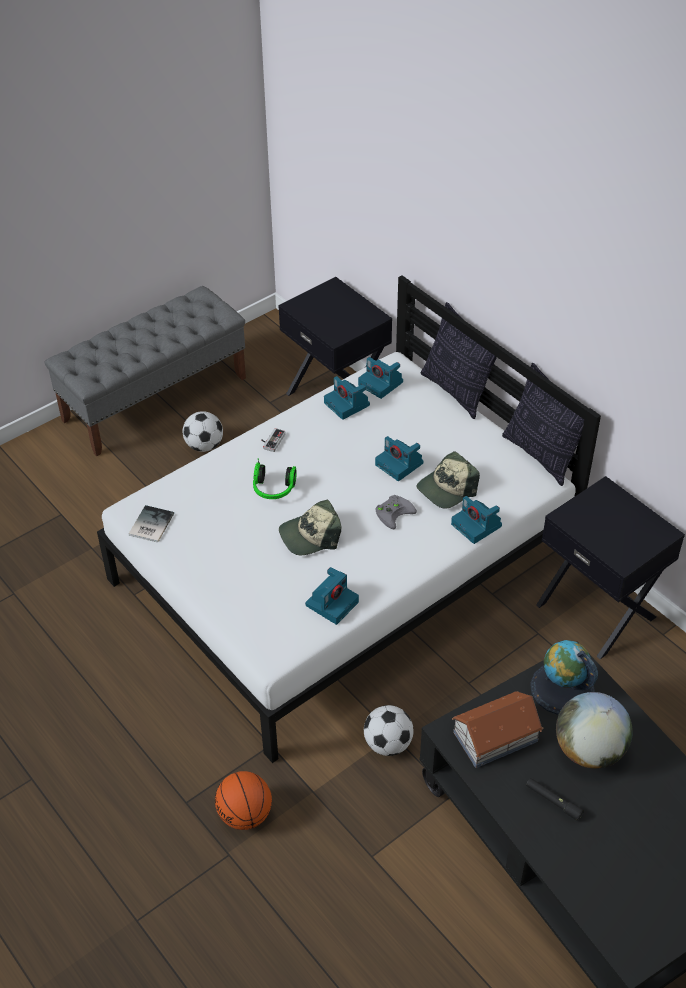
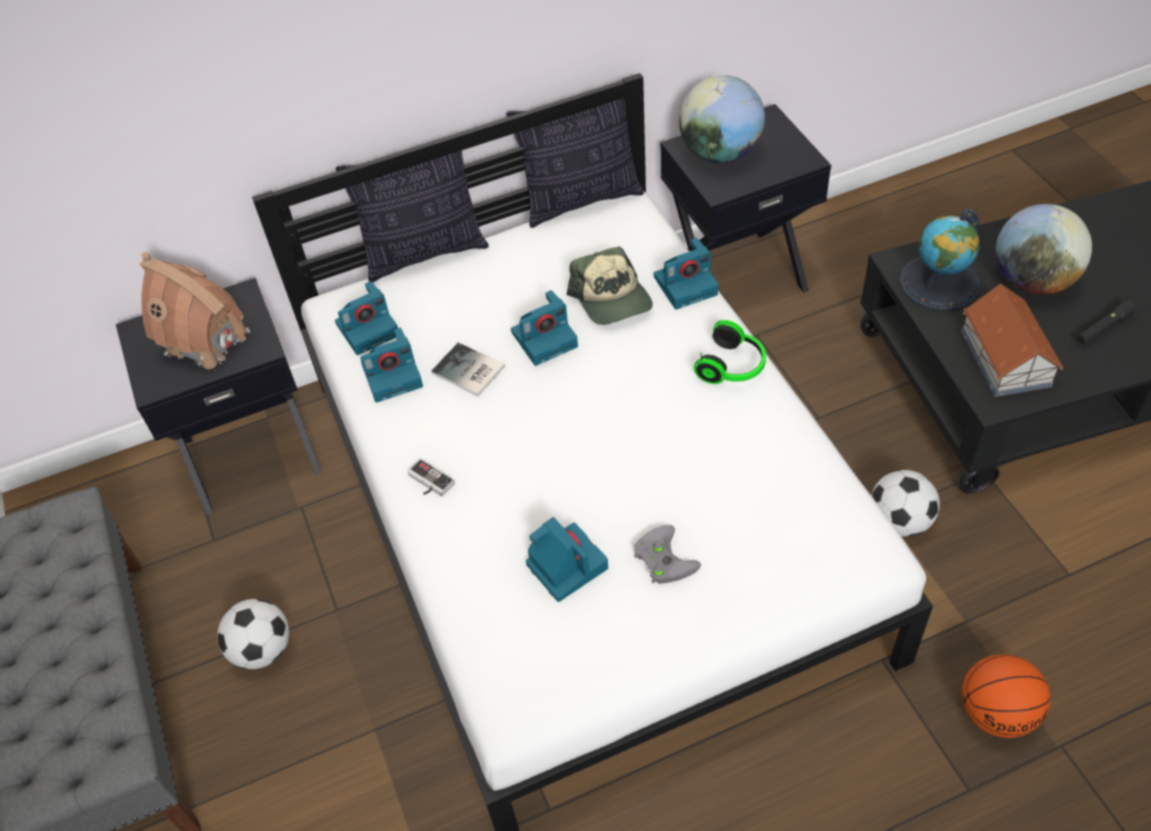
camera: 70 degrees left, 5 degrees up
book [129,505,174,543] -> book moved to [431,342,505,396]
headphones [253,458,297,499] -> headphones moved to [694,320,766,384]
cap [279,499,341,555] -> none
camera [305,567,359,625] -> camera moved to [526,517,608,602]
grey game controller [375,495,417,529] -> grey game controller moved to [634,525,701,584]
none -> toy house [140,252,251,371]
none -> globe [679,75,765,163]

